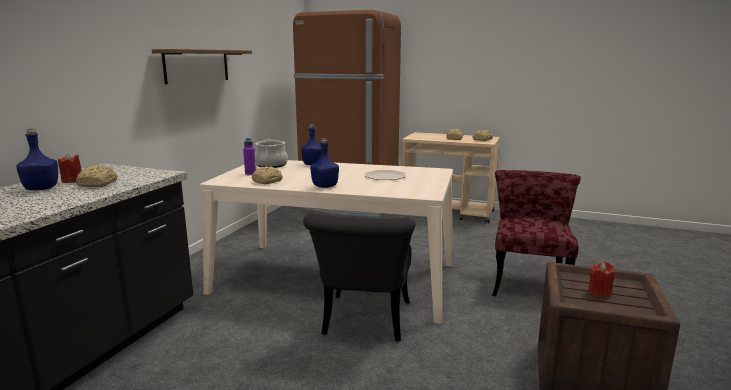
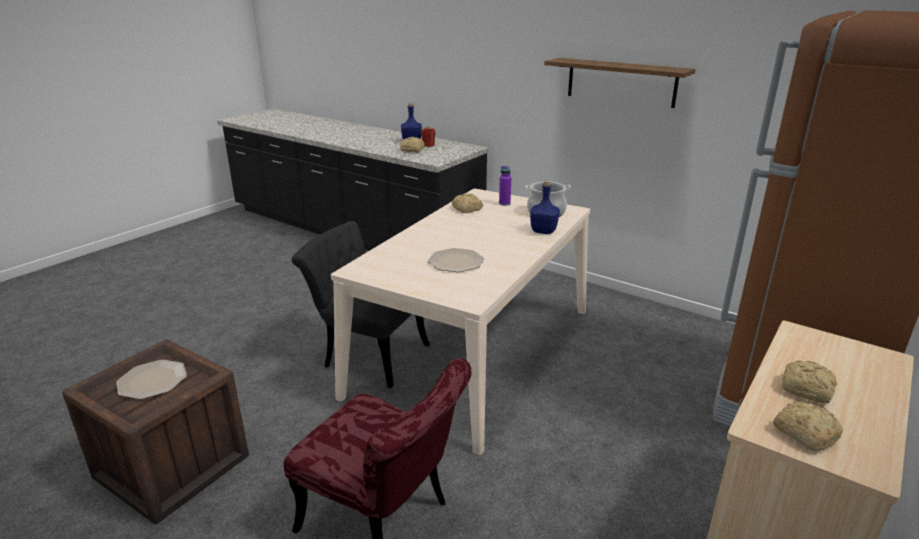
camera: 105 degrees right, 10 degrees up
blue bottle [310,138,339,188] -> none
red candle [589,262,615,297] -> plate [117,360,187,399]

